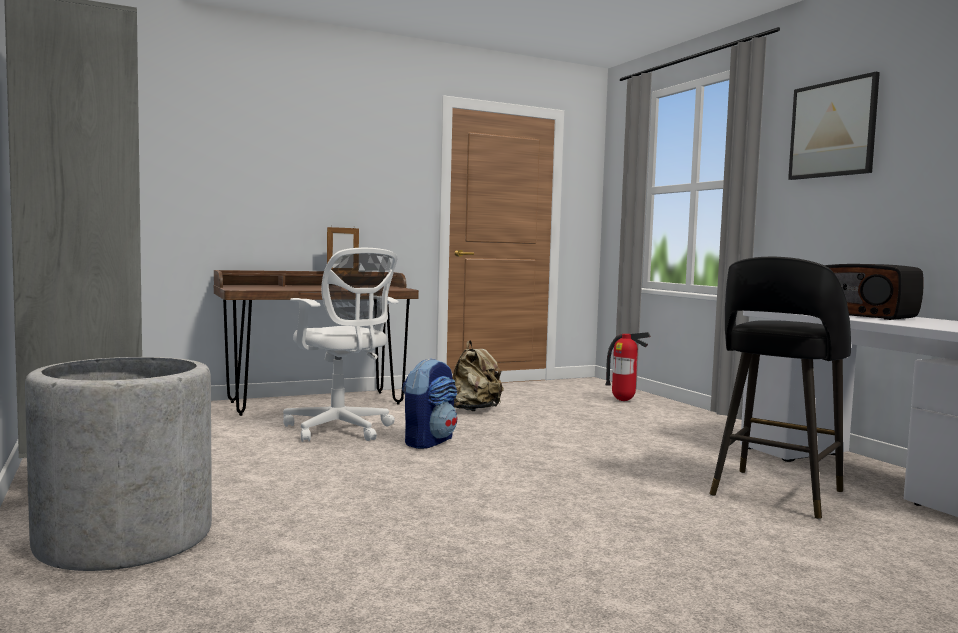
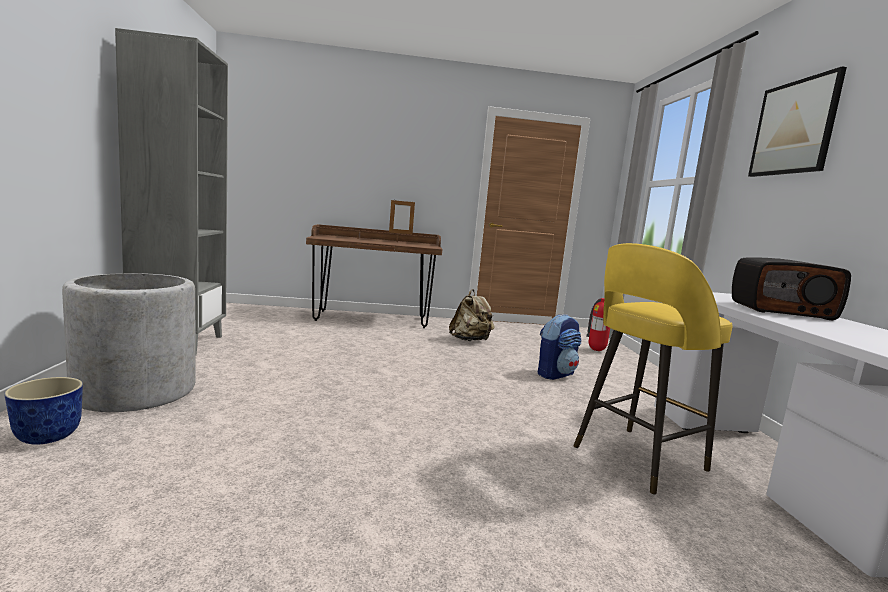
camera: 20 degrees right, 5 degrees up
white office chair [283,248,399,442] -> none
backpack [402,358,458,449] -> backpack moved to [538,314,582,380]
black stool [709,257,851,519] -> yellow stool [573,243,733,495]
radio [825,264,924,320] -> radio turned 60 degrees counterclockwise [732,257,851,320]
none -> planter [4,377,83,445]

